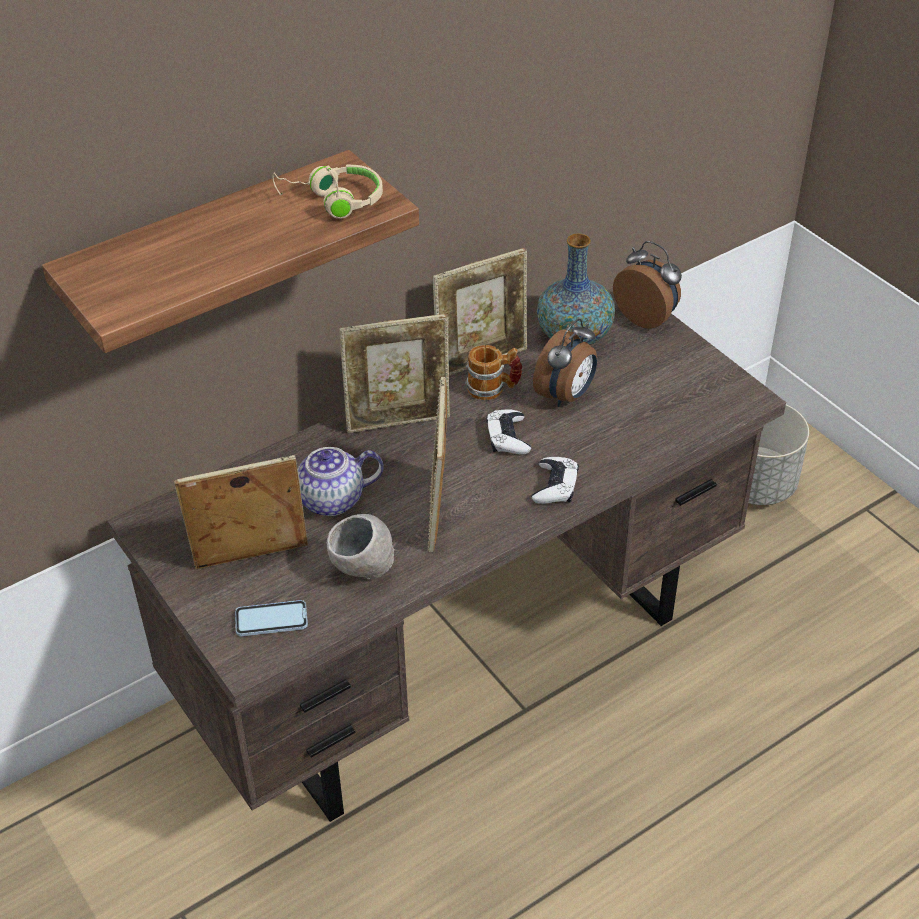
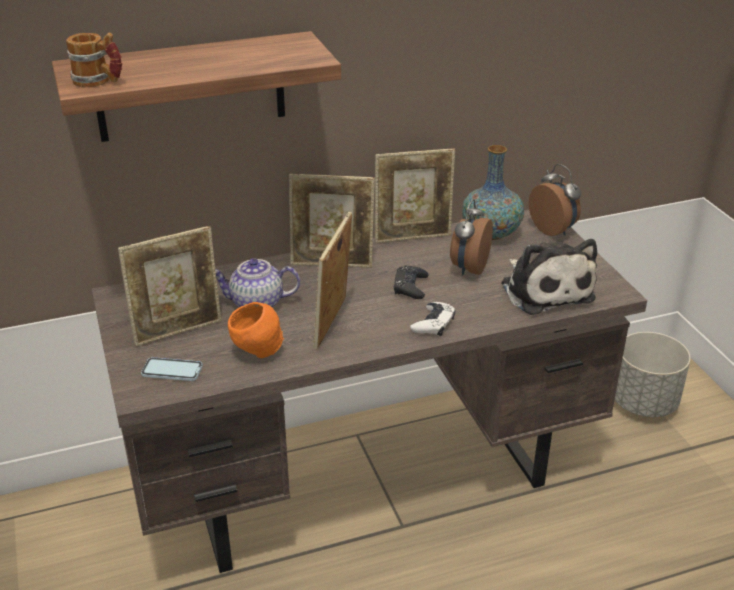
camera: 15 degrees right, 10 degrees down
picture frame [174,455,308,569] -> picture frame turned 150 degrees clockwise [118,226,222,346]
beige headphones [273,165,383,219] -> none
grey bowl [327,514,395,579] -> orange bowl [228,302,284,358]
mug [465,345,522,400] -> mug moved to [66,32,122,87]
white game controller [486,409,531,454] -> black game controller [394,265,428,299]
alarm clock [533,319,597,407] -> alarm clock turned 150 degrees clockwise [450,199,493,276]
none -> plush toy [501,239,597,315]

